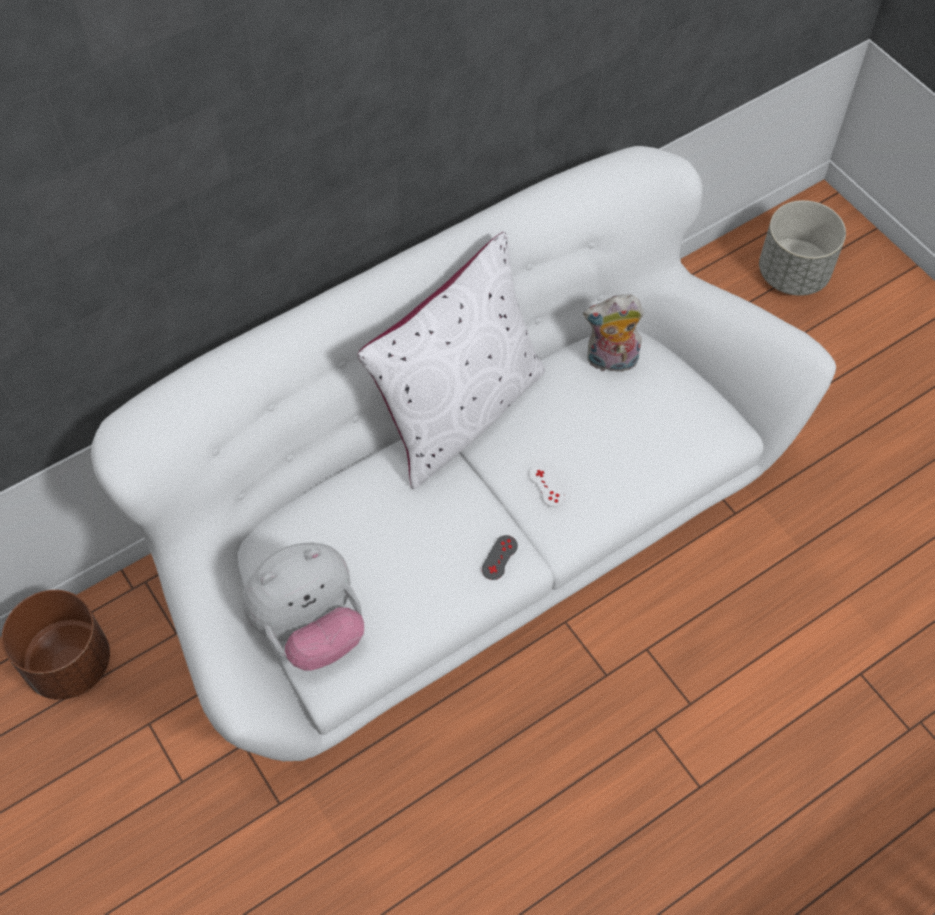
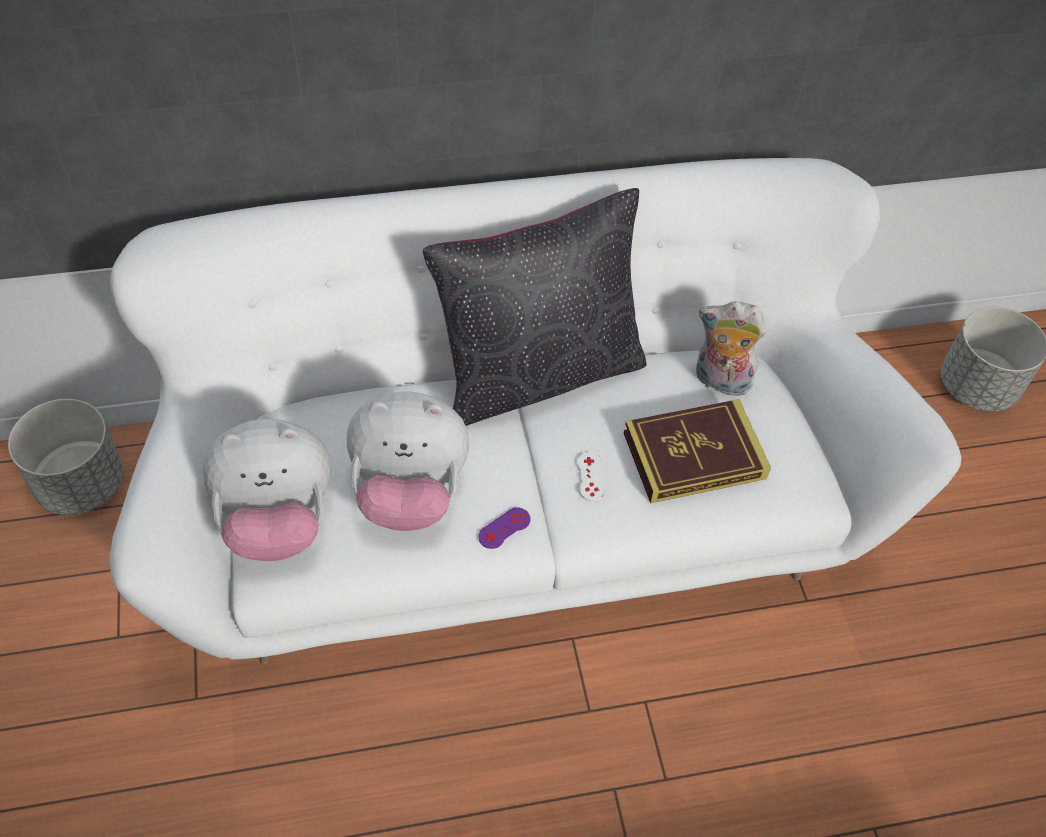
camera: 20 degrees right, 5 degrees down
brown planter [2,590,110,700] -> grey planter [8,399,123,515]
white pillow [358,232,545,490] -> black pillow [423,188,647,426]
grey game controller [482,535,518,580] -> purple game controller [478,508,531,549]
none -> plush toy [347,391,469,531]
none -> book [624,399,771,503]

